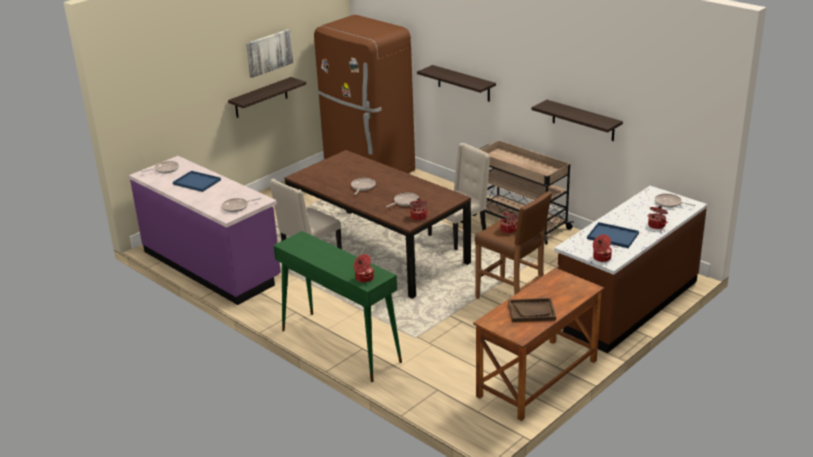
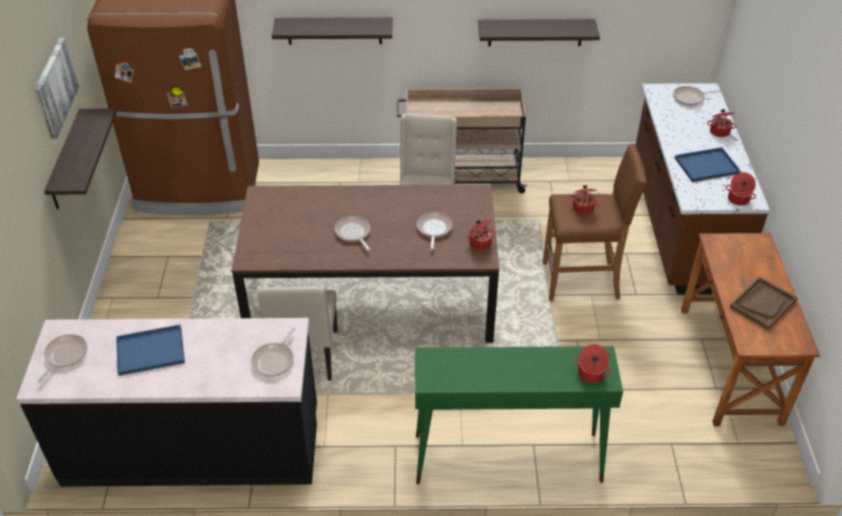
camera: 45 degrees left, 15 degrees up
purple counter [129,156,281,305] -> black counter [16,318,317,487]

